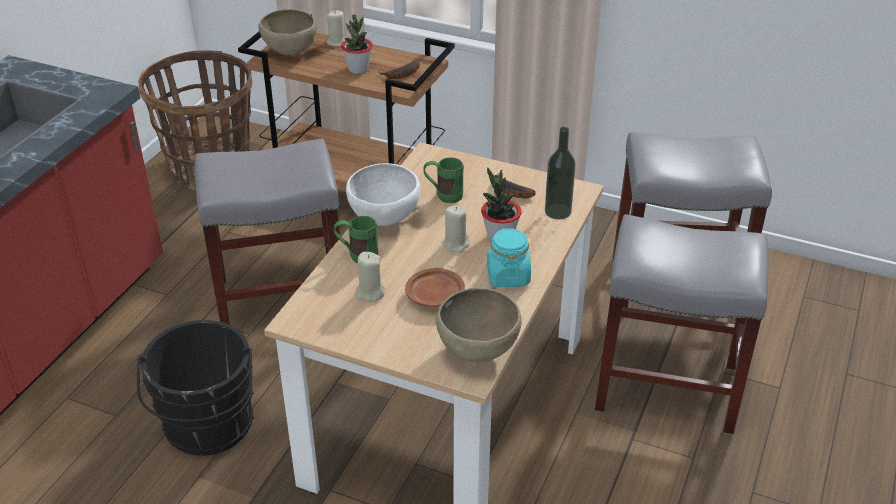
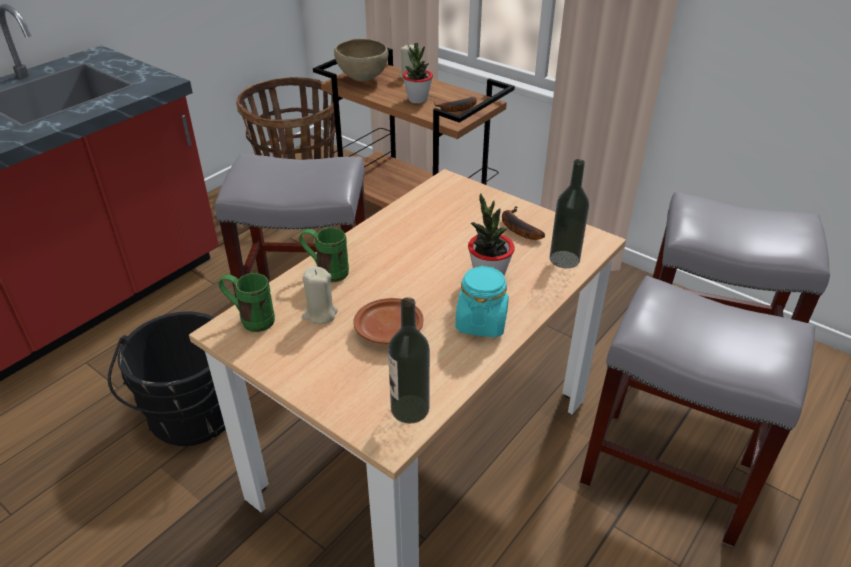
camera: 15 degrees right, 0 degrees up
white bowl [346,163,421,226] -> none
green mug [423,157,464,203] -> green mug moved to [218,273,275,332]
brown bowl [436,288,522,362] -> bottle [388,297,430,424]
beige candle [442,205,469,253] -> none

